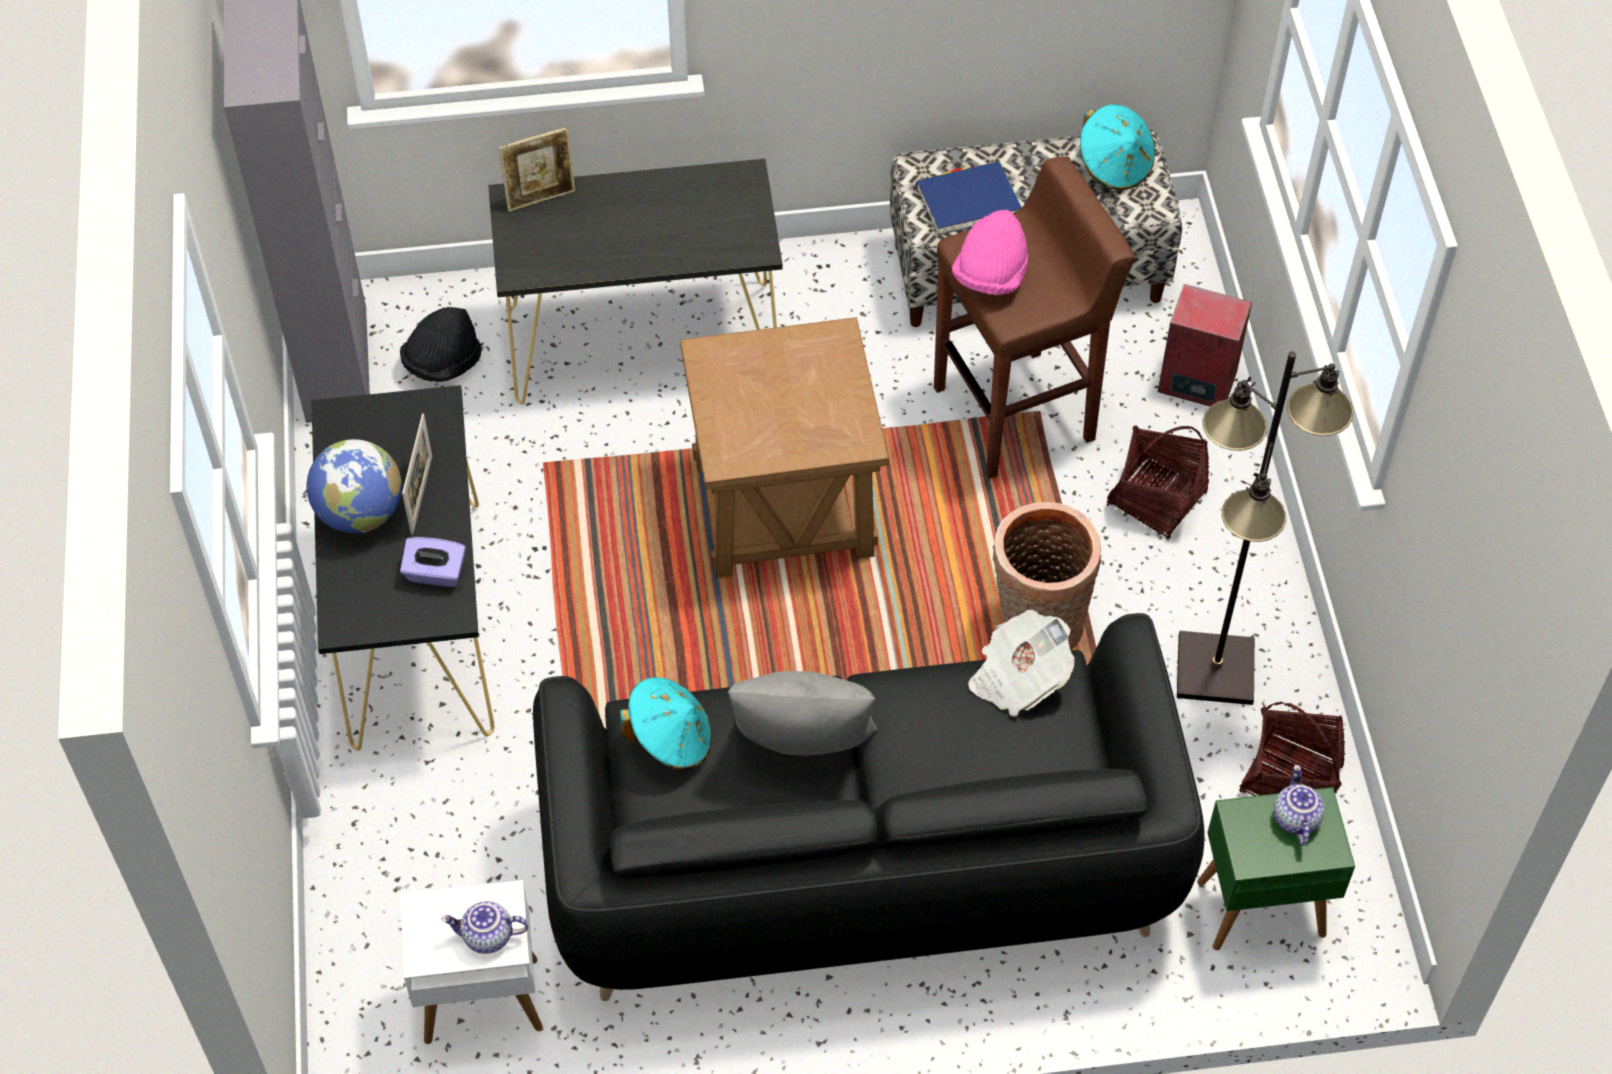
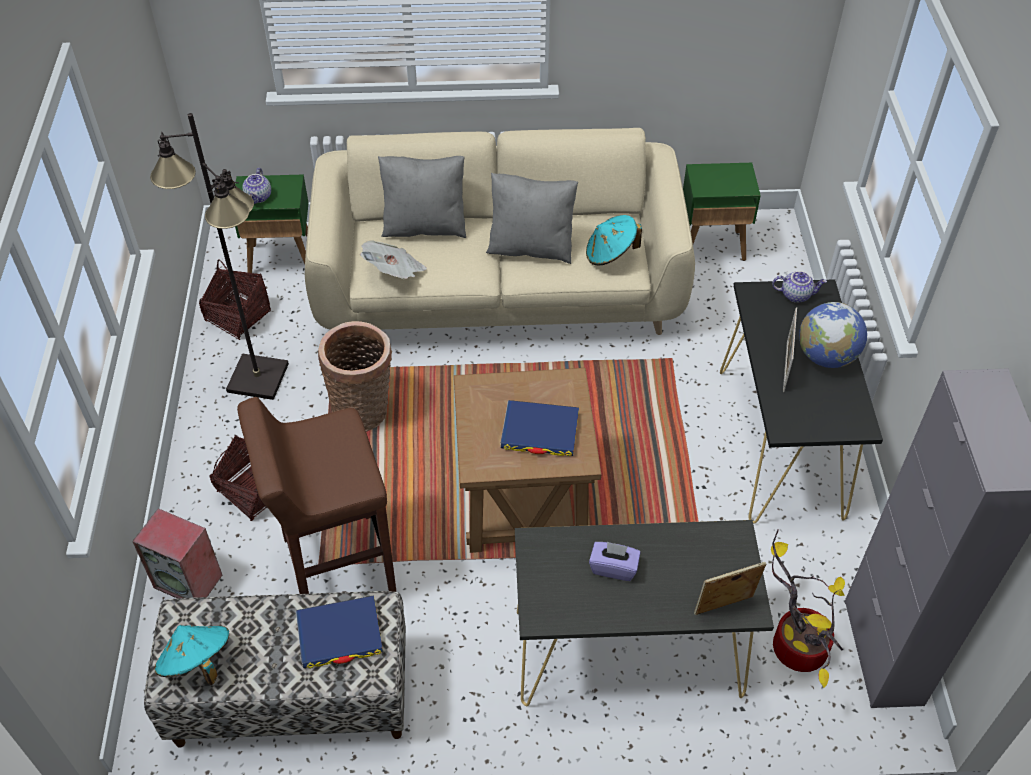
camera: 175 degrees left, 5 degrees down
black hat [400,307,482,382] -> potted plant [771,530,845,688]
purple tissue box [400,537,466,587] -> purple tissue box moved to [589,541,640,581]
white side table [400,880,543,1044] -> green side table [683,163,761,261]
teapot [441,901,528,954] -> teapot moved to [772,271,827,303]
black sofa [533,613,1205,1001] -> beige sofa [305,128,695,335]
pink hat [952,210,1028,295] -> none
none -> grey pillow [378,156,466,238]
none -> blue book [501,400,579,456]

